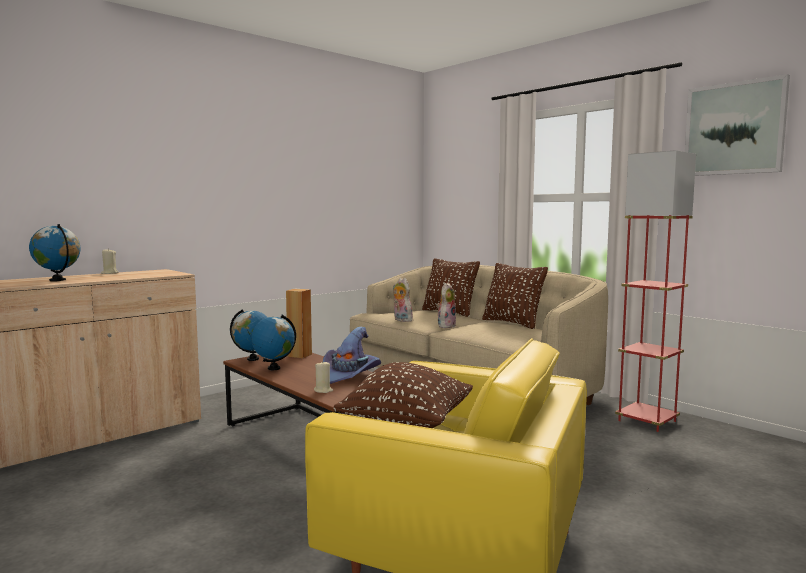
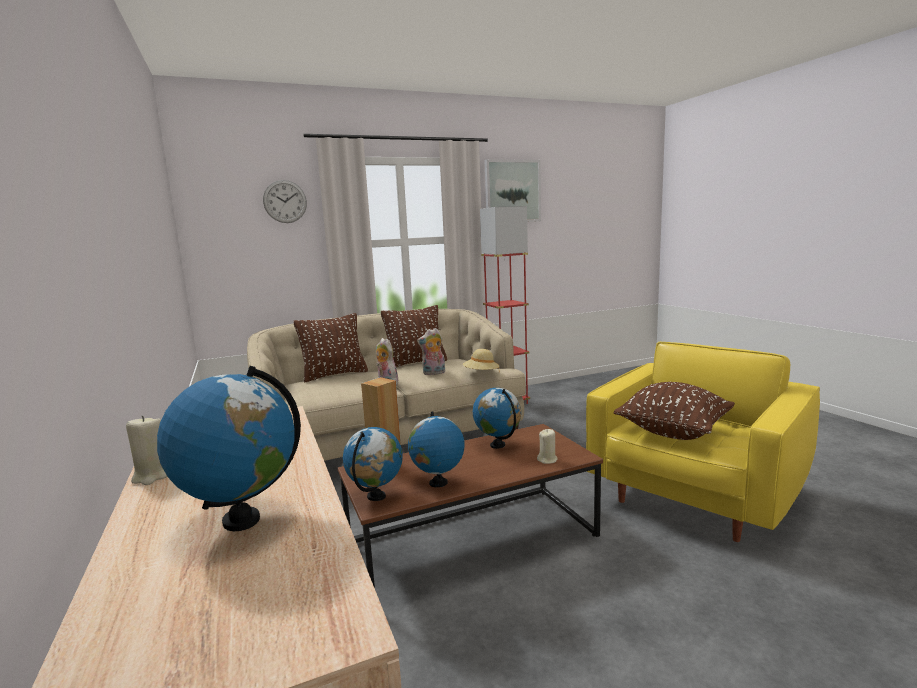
camera: 70 degrees left, 5 degrees up
purple hat [323,327,381,384] -> globe [473,388,521,449]
plush toy [393,278,413,322] -> plush toy moved to [417,328,445,375]
none -> wall clock [263,180,307,223]
none -> beige hat [463,349,499,370]

